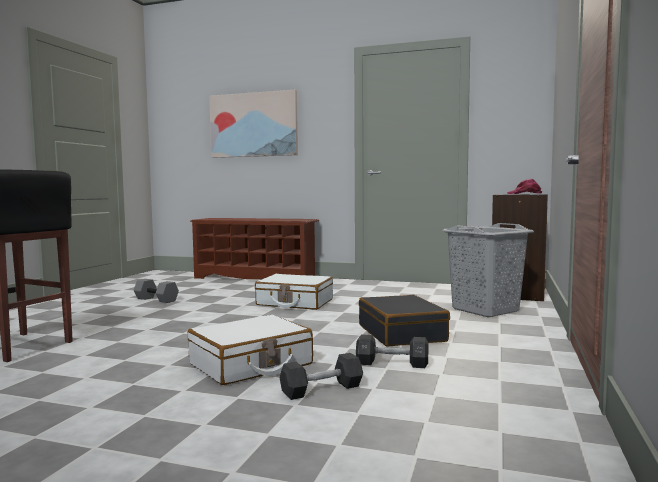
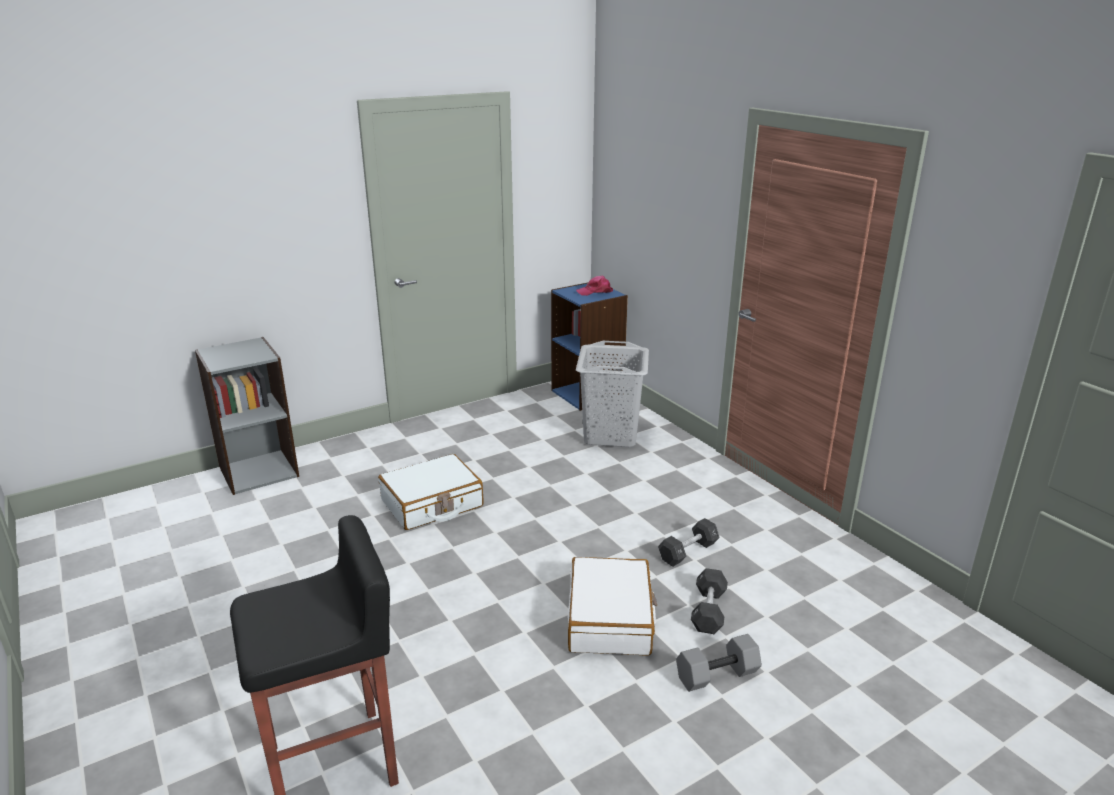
camera: 50 degrees left, 20 degrees up
grey dumbbell [134,279,179,303] -> grey dumbbell moved to [676,634,762,692]
brown shoe rack [190,218,319,279] -> grey bookcase [195,337,299,495]
picture [209,90,298,158] -> none
black suitcase [359,295,450,347] -> none

